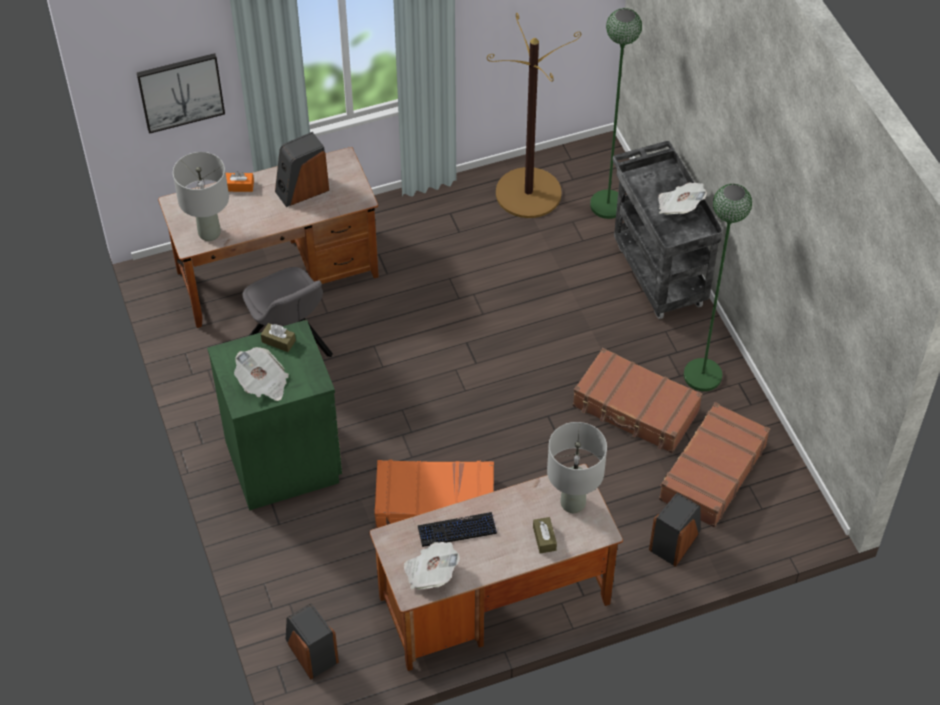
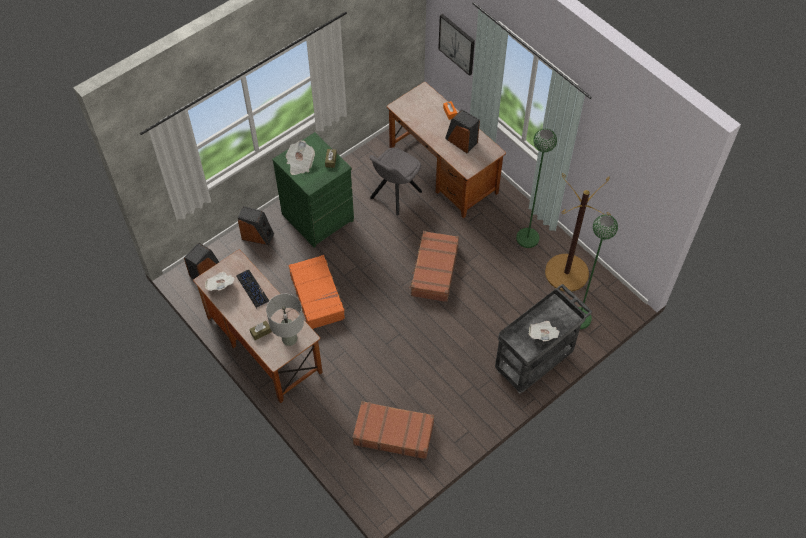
camera: 70 degrees right, 5 degrees up
grey table lamp [173,152,229,241] -> none
brown suitcase [573,348,702,453] -> brown suitcase moved to [409,231,459,302]
speaker [649,493,701,567] -> speaker moved to [238,206,274,245]
green floor lamp [684,184,752,391] -> green floor lamp moved to [516,129,557,248]

